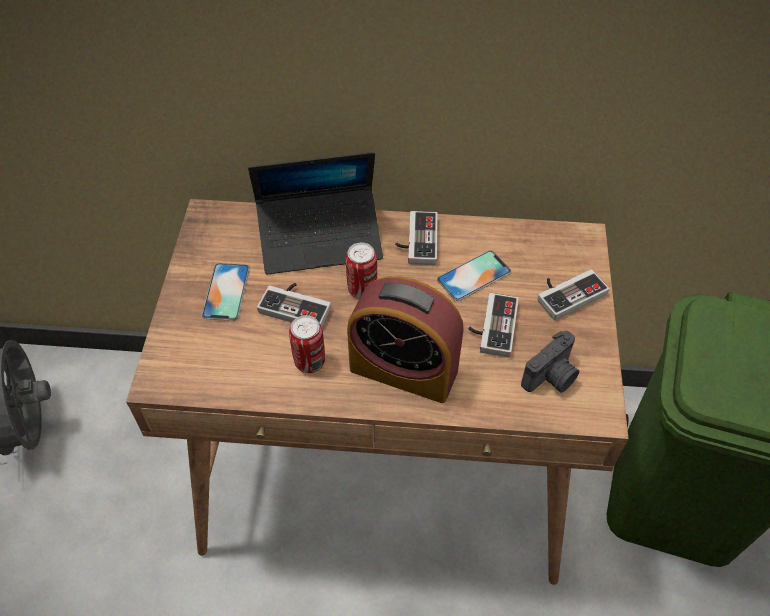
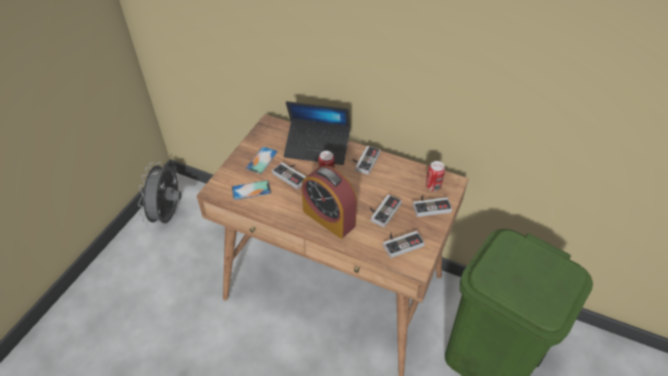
camera: 20 degrees right, 5 degrees down
can [289,315,325,373] -> can moved to [426,161,445,191]
phone [437,251,511,301] -> phone moved to [232,180,271,200]
camera [521,331,579,393] -> game controller [383,231,425,258]

